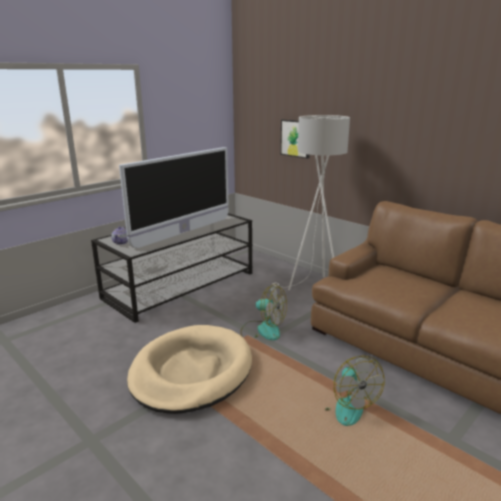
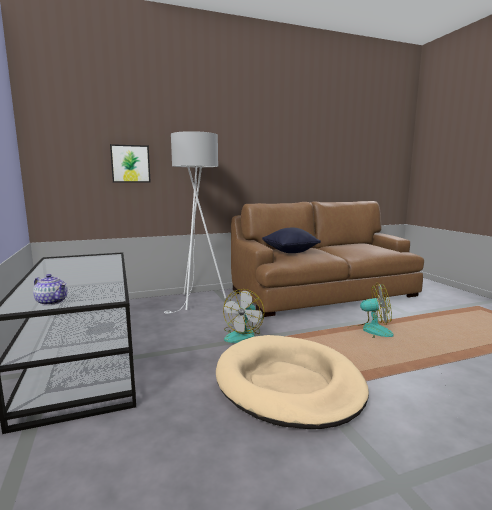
camera: 65 degrees left, 10 degrees down
television [119,147,229,248] -> none
fan [241,284,287,341] -> fan turned 150 degrees clockwise [223,289,265,343]
none -> black pillow [262,228,321,253]

